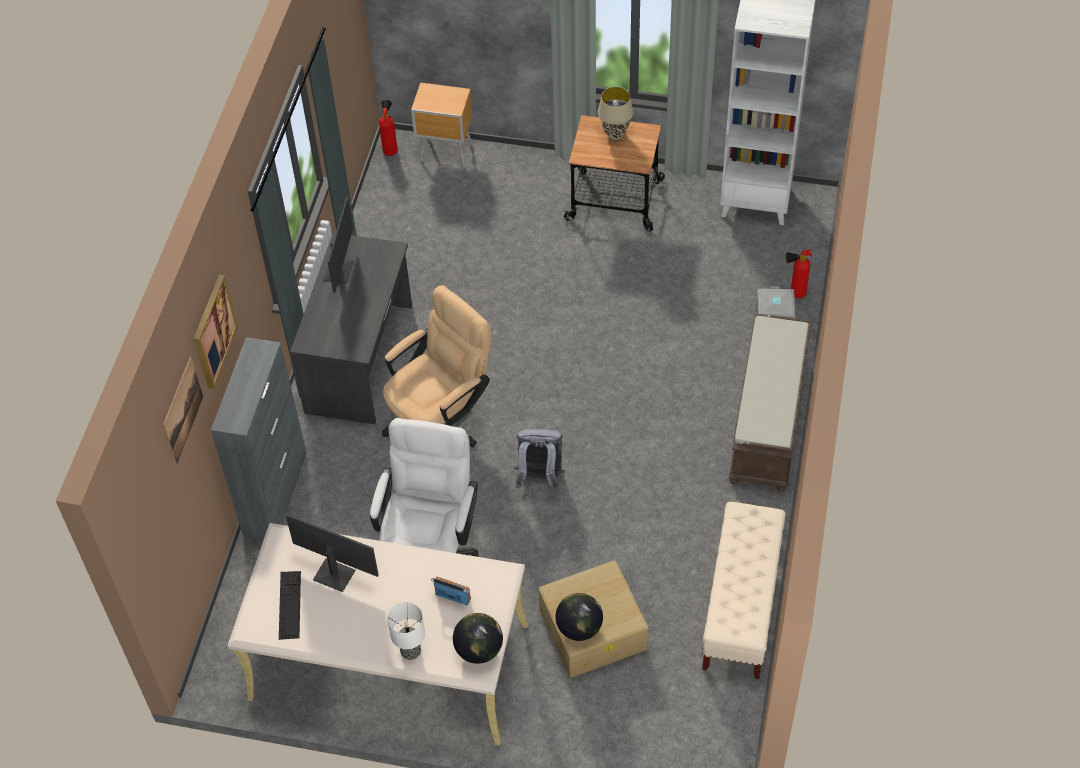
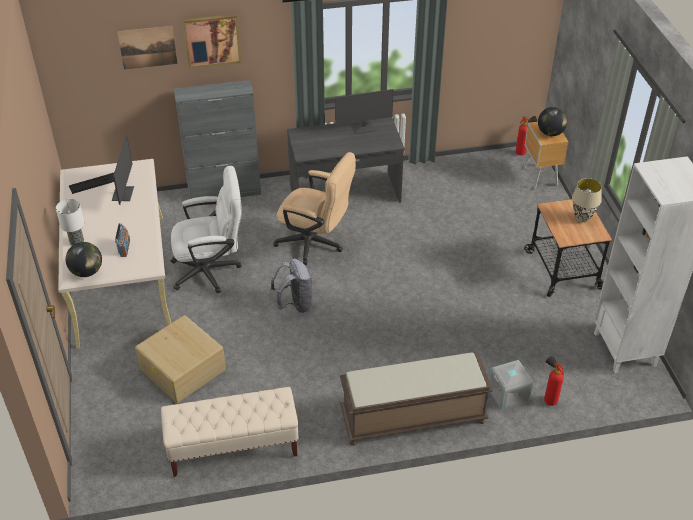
camera: 65 degrees right, 10 degrees down
globe [556,593,603,641] -> globe moved to [538,107,568,136]

